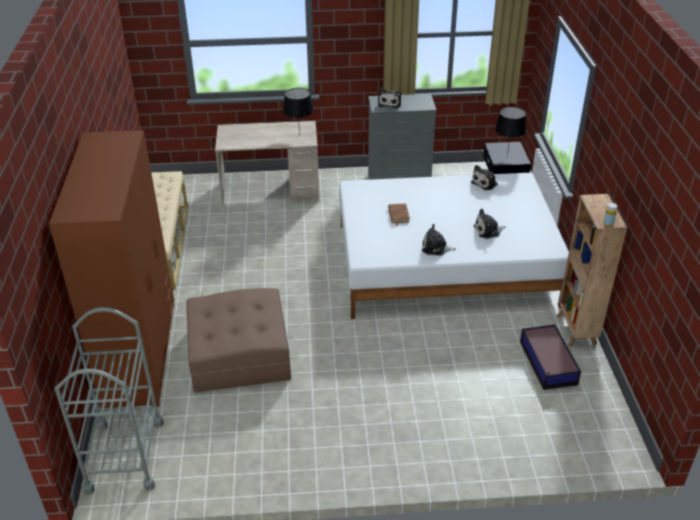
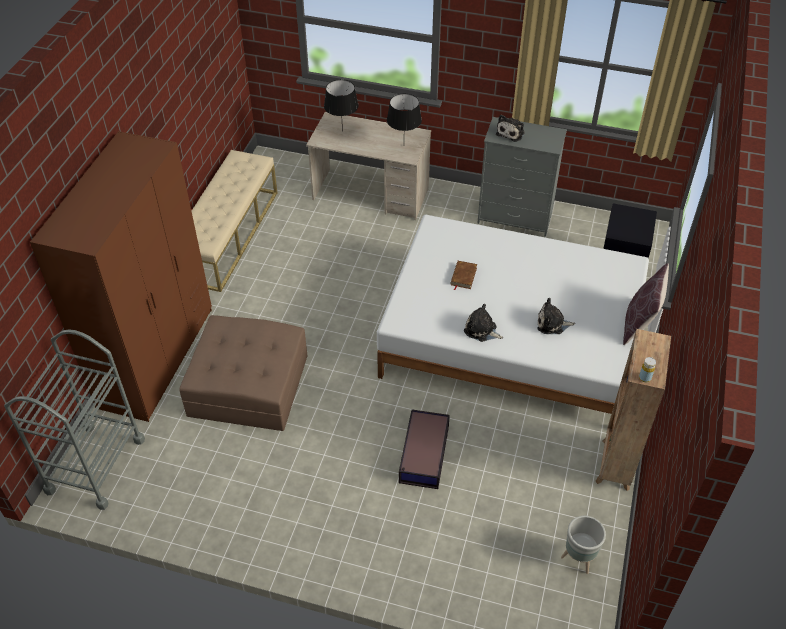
camera: 20 degrees right, 10 degrees up
plush toy [471,165,497,190] -> none
black table lamp [495,107,526,154] -> black table lamp moved to [324,80,359,132]
storage box [520,325,581,390] -> storage box moved to [399,410,450,489]
none -> grey planter [561,516,606,574]
none -> brown pillow [623,263,669,345]

